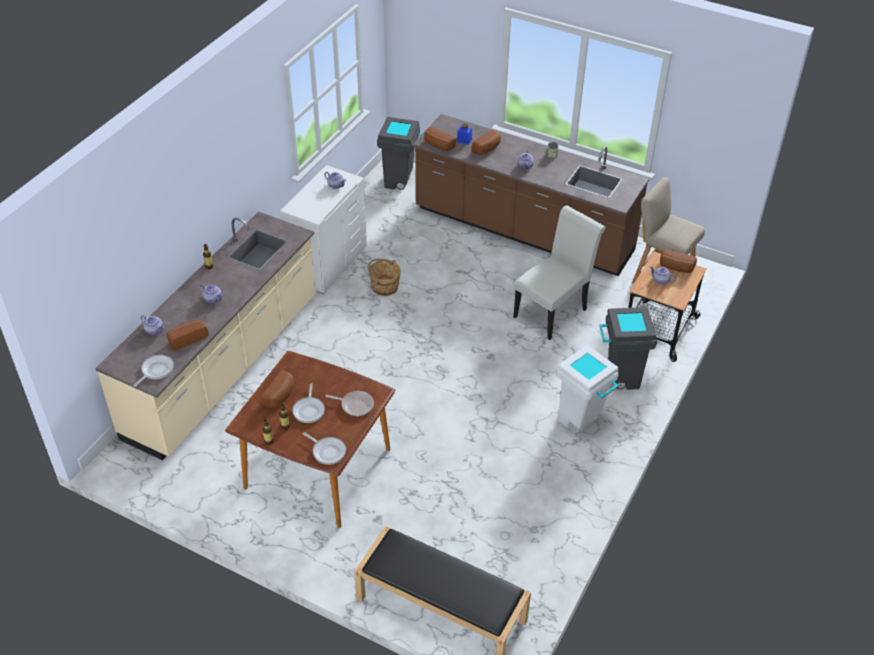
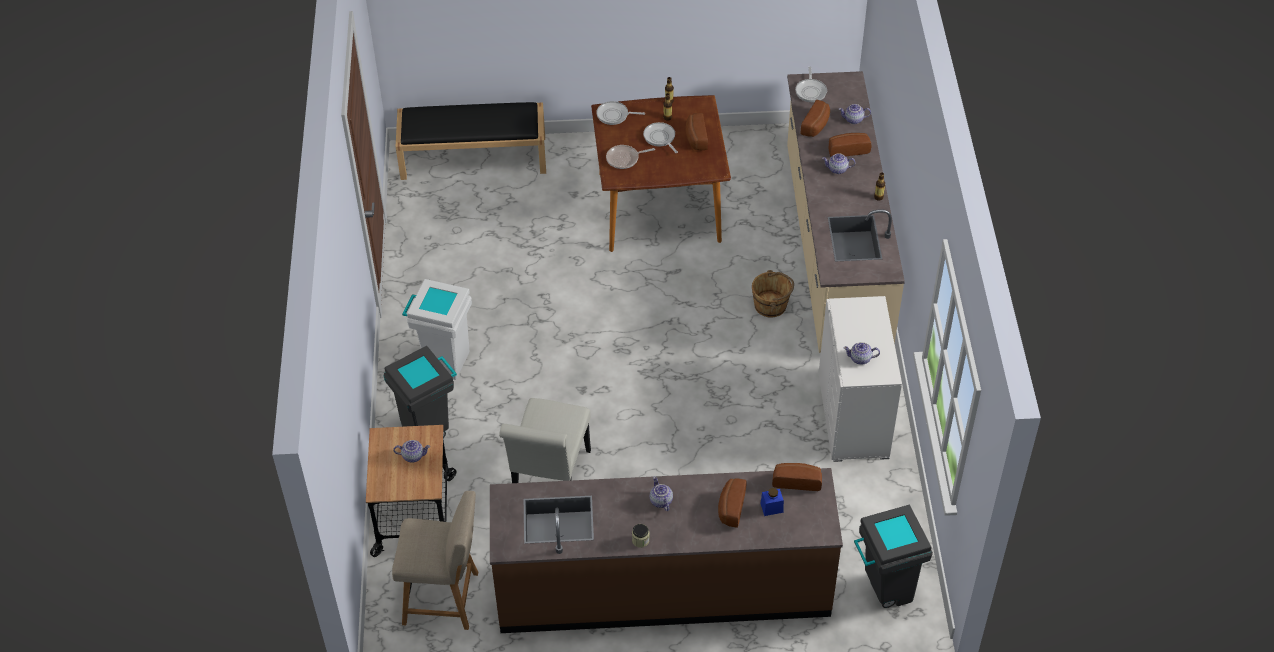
camera: 150 degrees right, 5 degrees up
brown bucket [367,259,401,296] -> brown bucket moved to [752,270,794,317]
bread [660,249,697,273] -> bread moved to [828,133,872,157]

